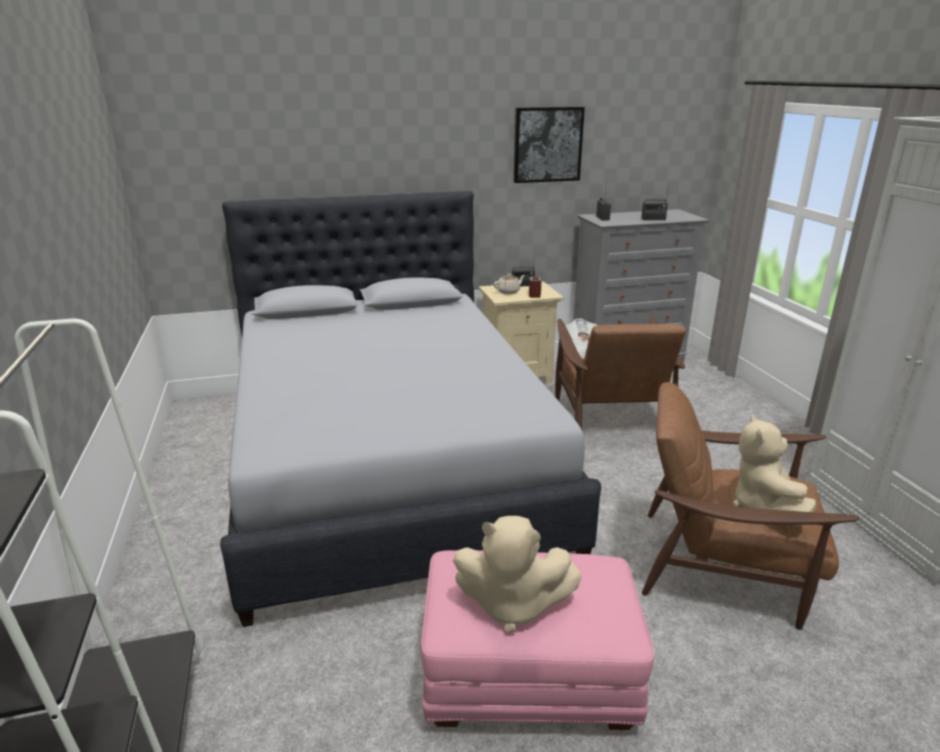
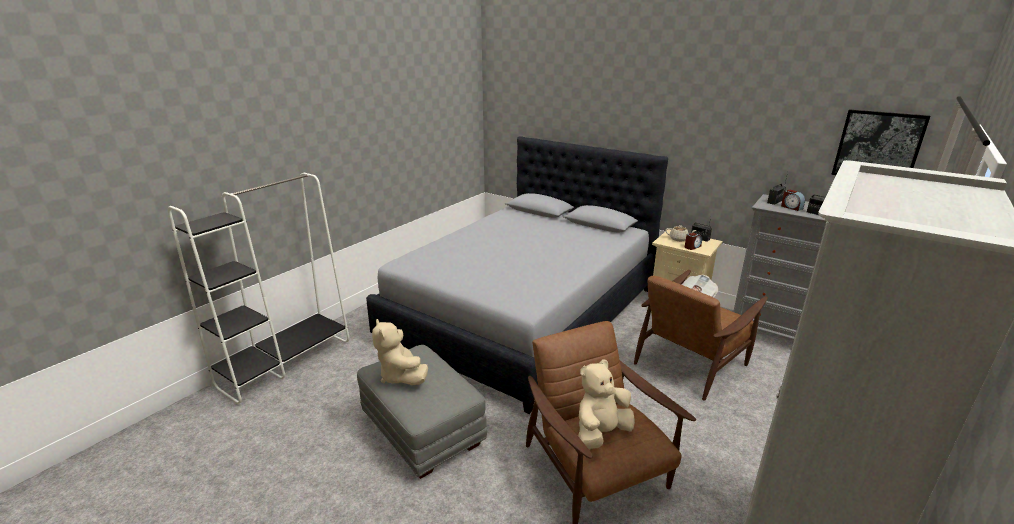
camera: 50 degrees right, 0 degrees up
pink ottoman [421,550,654,730] -> grey ottoman [357,345,487,479]
picture [514,107,585,183] -> picture moved to [831,109,930,175]
none -> alarm clock [781,190,805,211]

